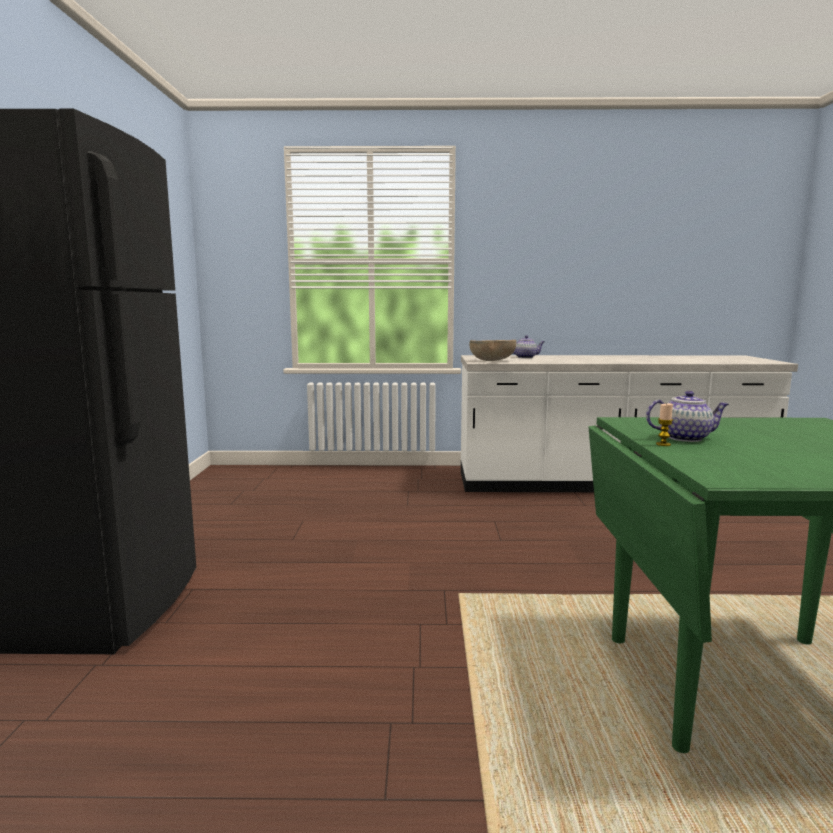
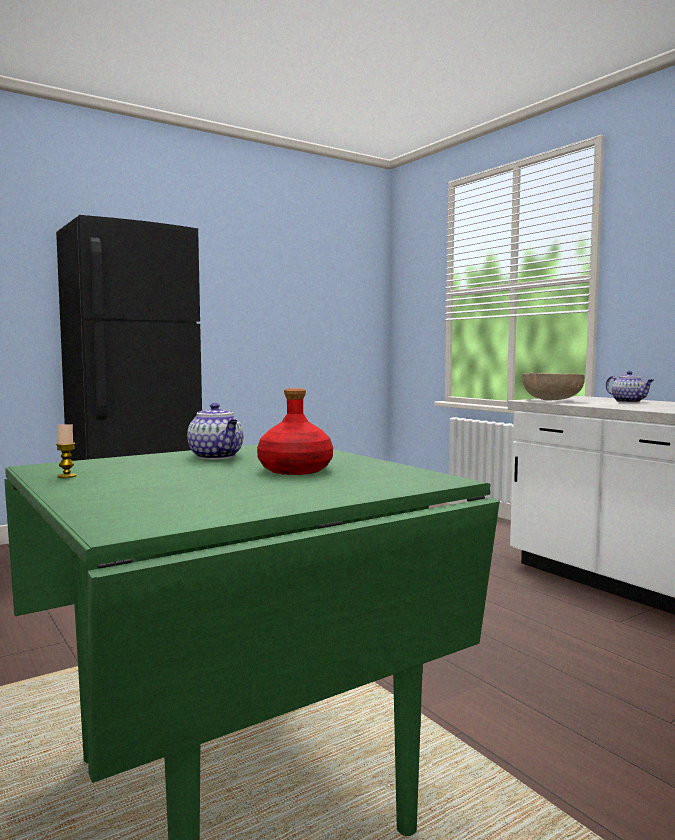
camera: 55 degrees right, 5 degrees down
candle [656,403,673,446] -> candle moved to [56,424,77,478]
none -> red bottle [257,388,333,475]

